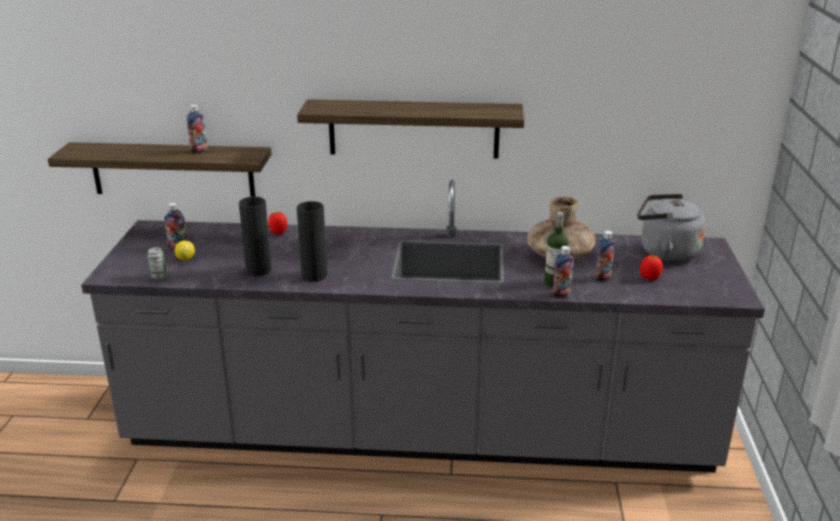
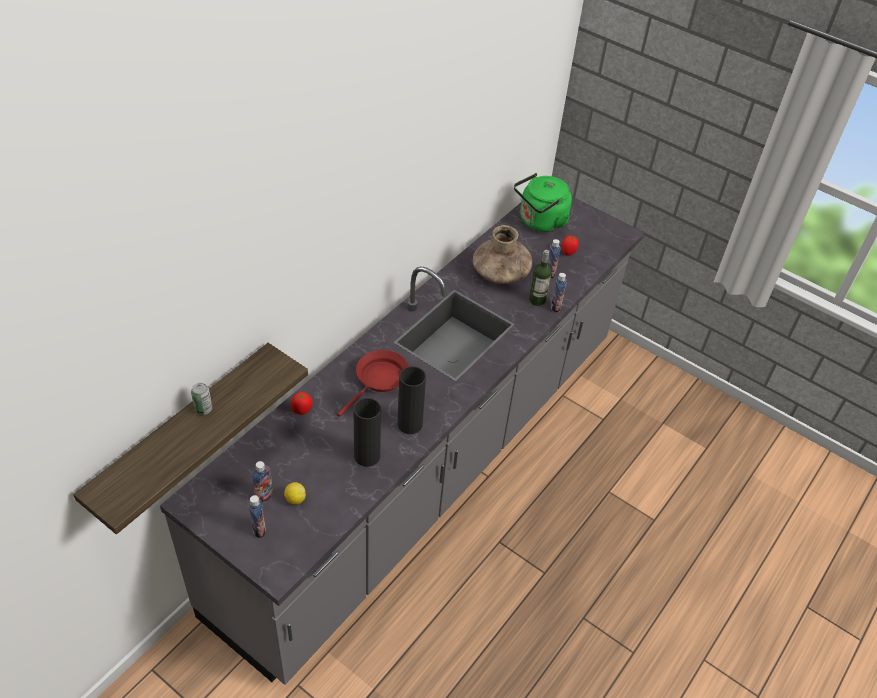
camera: 60 degrees left, 20 degrees up
can [147,247,167,279] -> can moved to [191,383,212,415]
bottle [187,105,207,154] -> bottle moved to [248,495,266,538]
shelf [297,99,524,159] -> none
grey kettle [637,194,706,262] -> green kettle [514,173,572,232]
none -> red frying pan [337,350,409,417]

